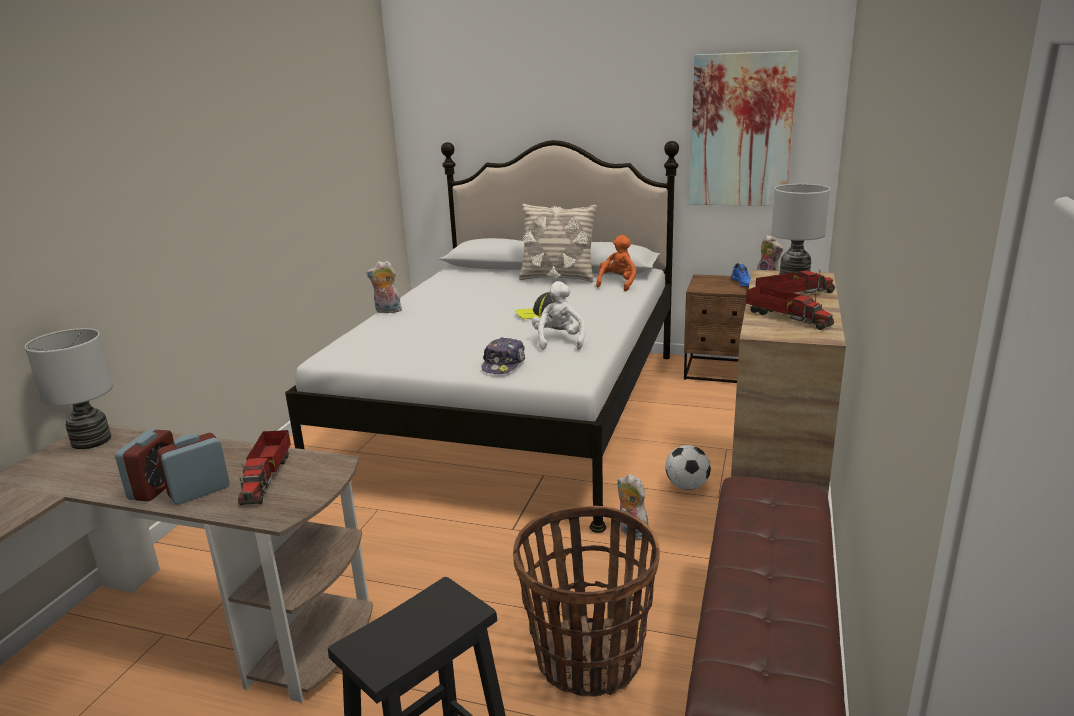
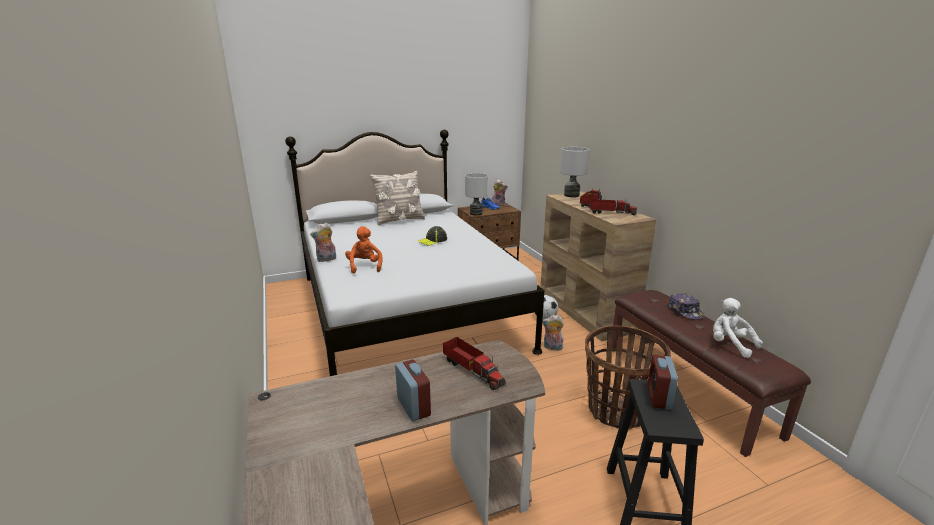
camera: 40 degrees left, 0 degrees up
grey table lamp [25,328,113,449] -> grey table lamp moved to [465,173,488,215]
alarm clock [157,433,230,505] -> alarm clock moved to [647,355,678,410]
cap [481,337,525,374] -> cap moved to [667,293,704,320]
white plush toy [532,281,586,350] -> white plush toy moved to [713,298,763,358]
orange plush toy [596,235,637,291] -> orange plush toy moved to [345,226,383,273]
picture [689,51,799,206] -> none

